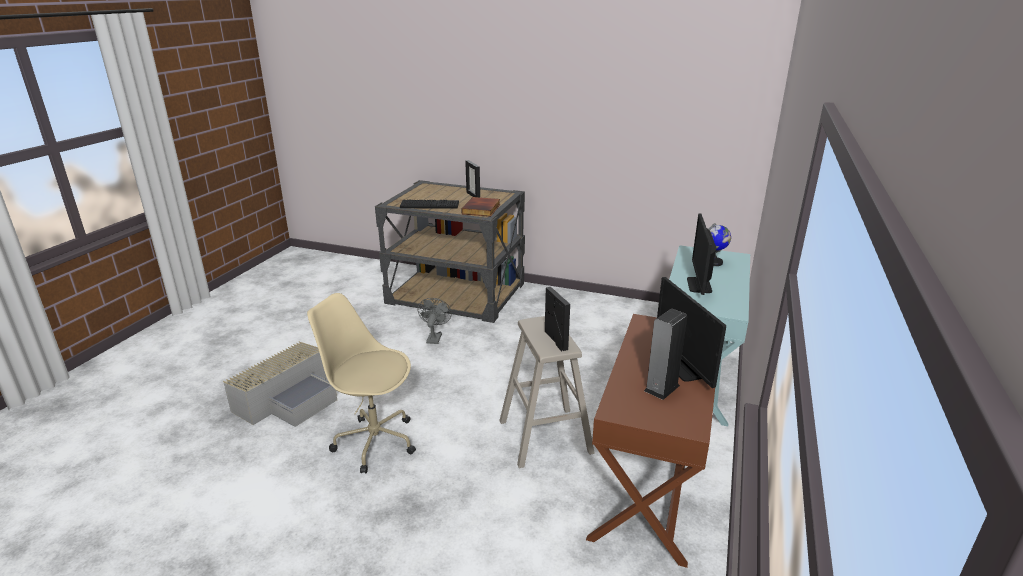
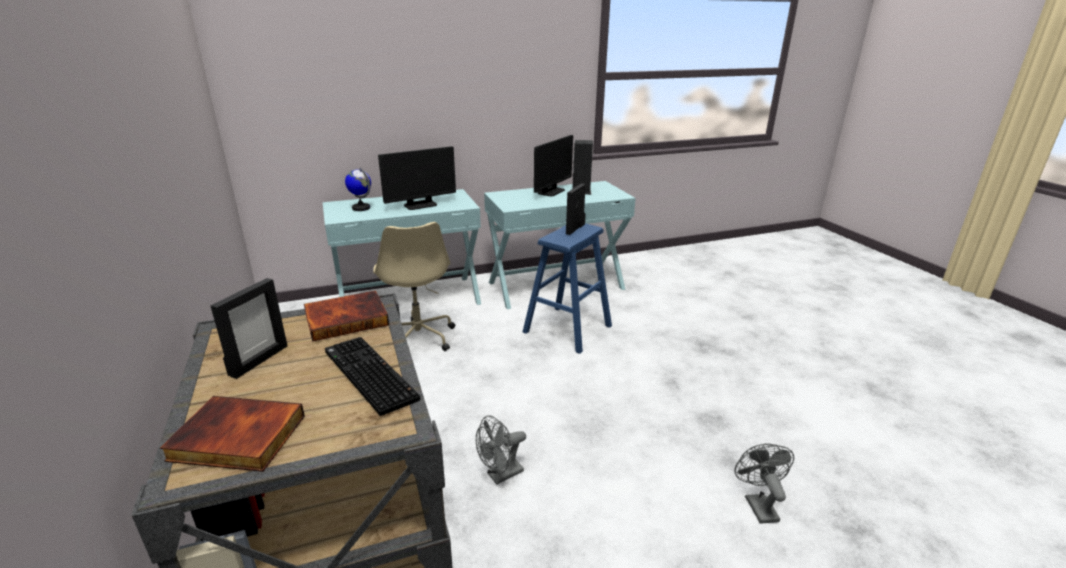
camera: 130 degrees left, 0 degrees up
grey storage box [223,342,337,427] -> grey fan [734,443,794,524]
beige office chair [307,293,416,473] -> beige office chair moved to [373,222,455,351]
beige stool [499,316,595,468] -> blue stool [523,223,612,354]
brown desk [586,314,715,568] -> turquoise desk [484,181,636,309]
none -> book [160,396,305,472]

